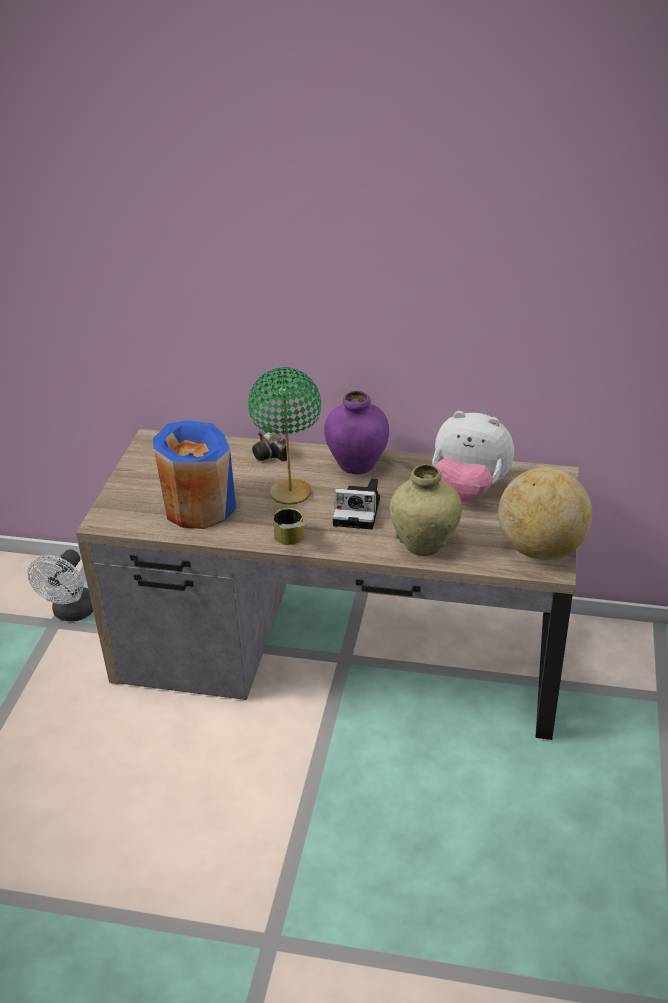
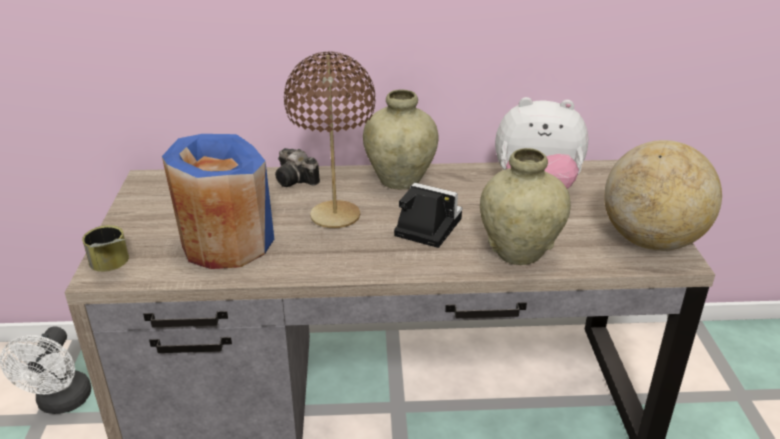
camera: 15 degrees left, 5 degrees down
green table lamp [248,367,321,505] -> brown table lamp [284,52,376,228]
can [272,508,307,545] -> can moved to [82,225,129,272]
purple vase [324,391,389,474] -> beige vase [363,89,439,190]
camera [332,478,380,529] -> camera turned 150 degrees counterclockwise [394,183,462,248]

